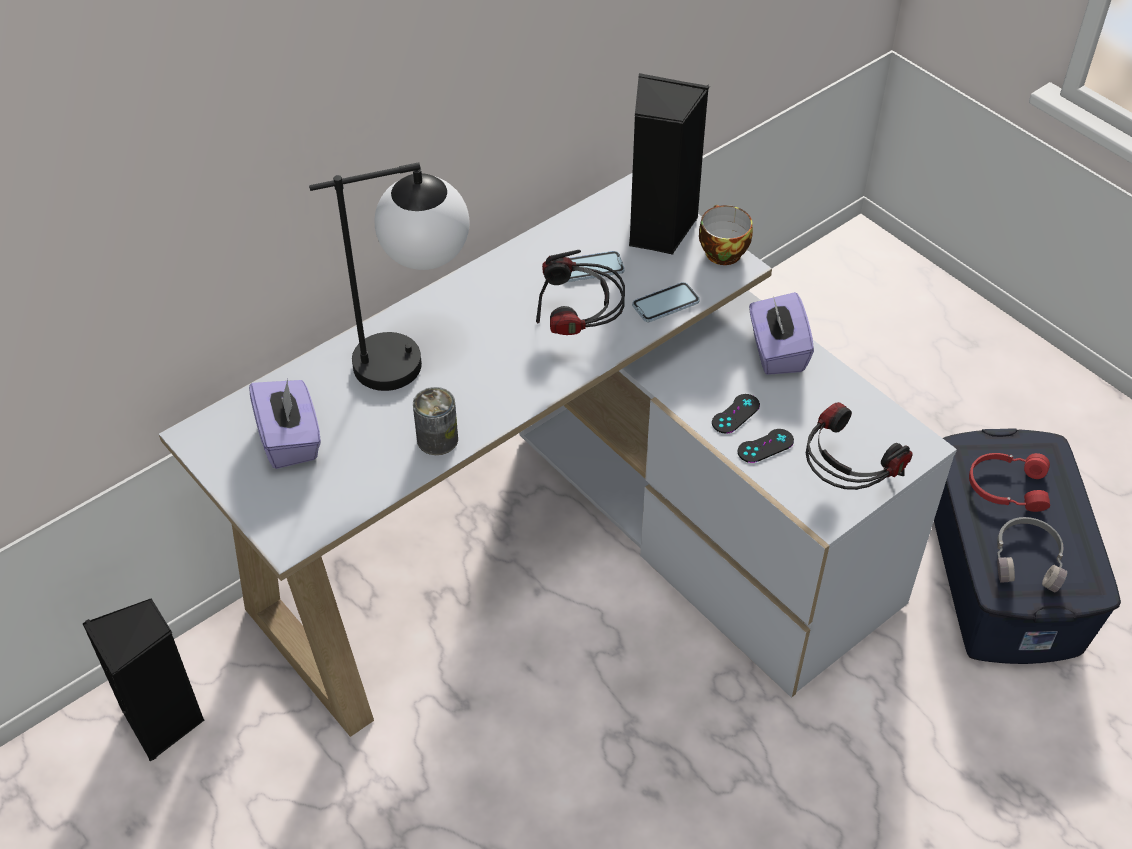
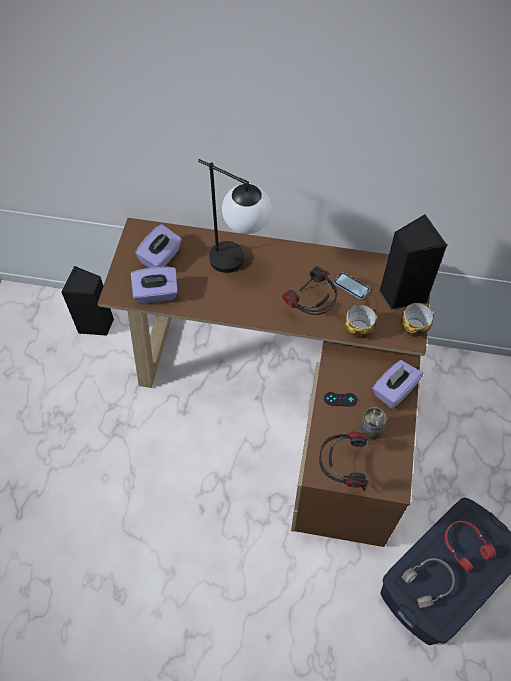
camera: 50 degrees right, 10 degrees up
white desk [159,173,957,737] -> brown desk [98,218,430,547]
can [413,387,458,455] -> can moved to [360,407,387,440]
phone [632,282,700,322] -> cup [345,304,377,338]
black game controller [738,429,794,463] -> none
none -> purple tissue box [131,267,178,304]

